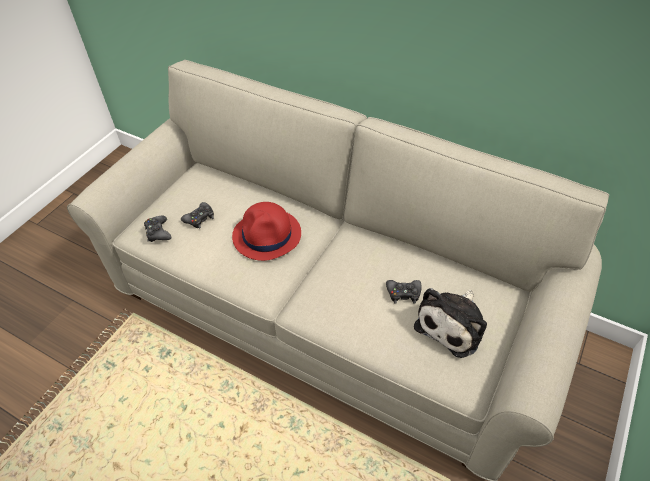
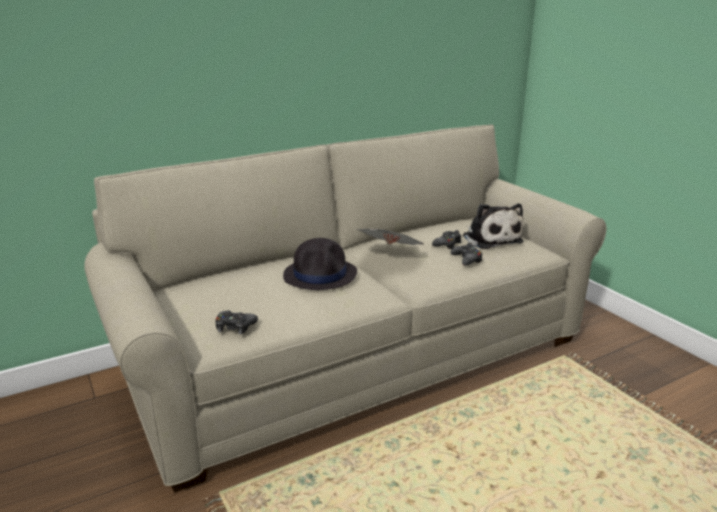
camera: 60 degrees left, 25 degrees down
black game controller [181,202,214,228] -> black game controller moved to [451,242,482,266]
red hat [232,202,301,261] -> black hat [283,238,357,290]
none -> newspaper [356,229,424,245]

